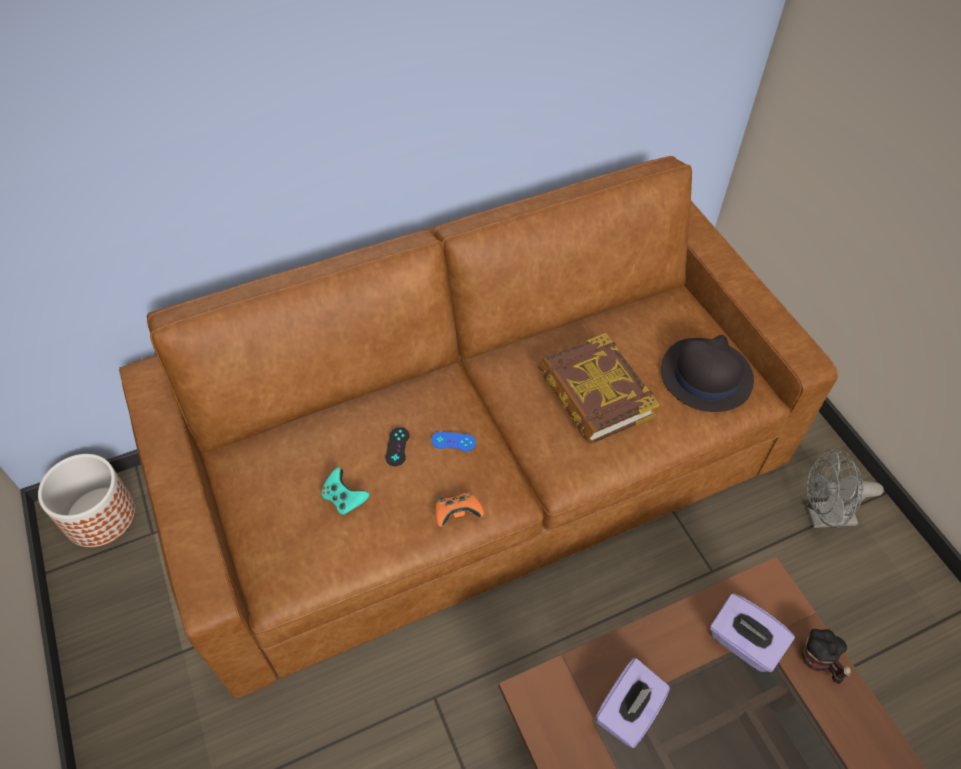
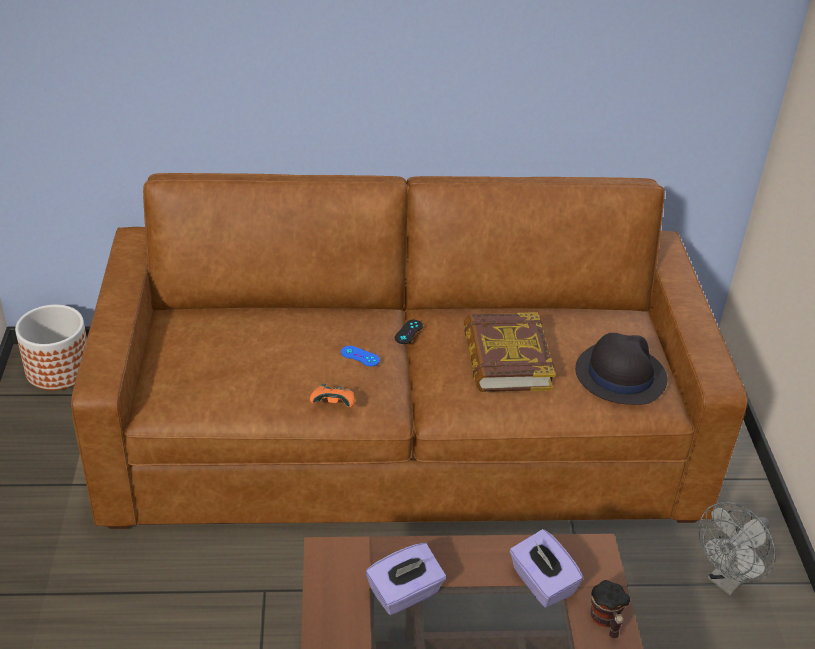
camera: 20 degrees right, 15 degrees down
turquoise game controller [321,467,369,515] -> none
black game controller [385,427,409,466] -> black game controller moved to [395,320,423,344]
grey fan [806,448,884,528] -> grey fan turned 60 degrees counterclockwise [699,502,776,595]

